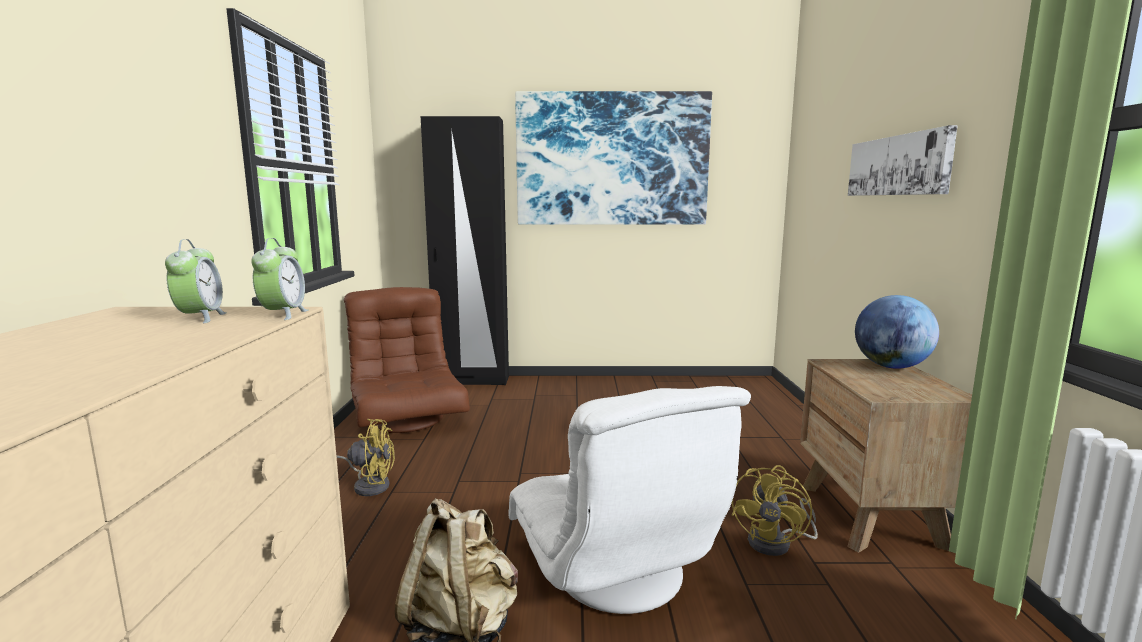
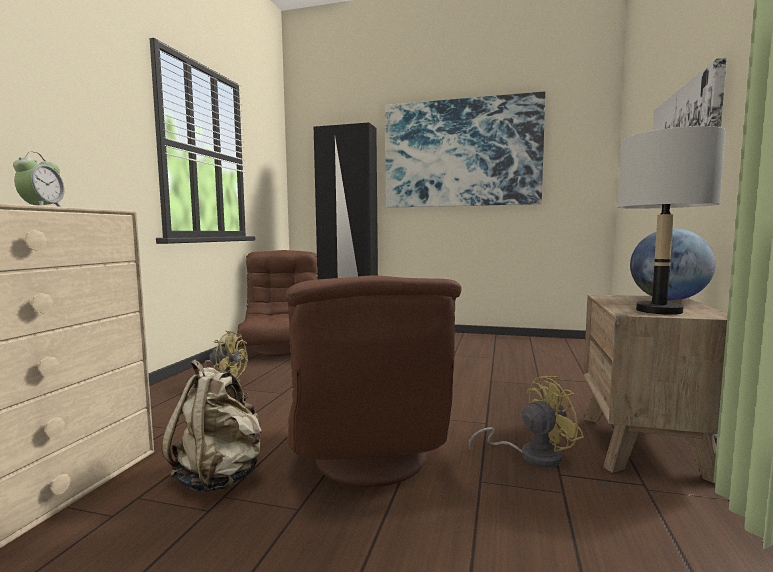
camera: 15 degrees right, 5 degrees down
alarm clock [251,238,308,320] -> none
white armchair [508,386,751,614] -> brown armchair [285,275,462,487]
yellow fan [732,465,818,556] -> yellow fan turned 150 degrees counterclockwise [469,376,584,468]
none -> grey table lamp [618,126,726,315]

